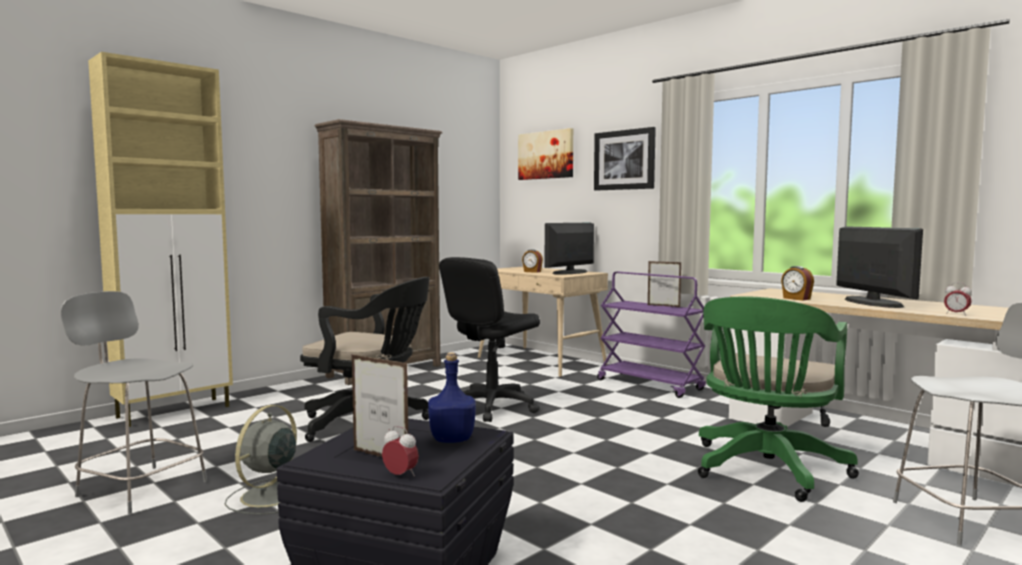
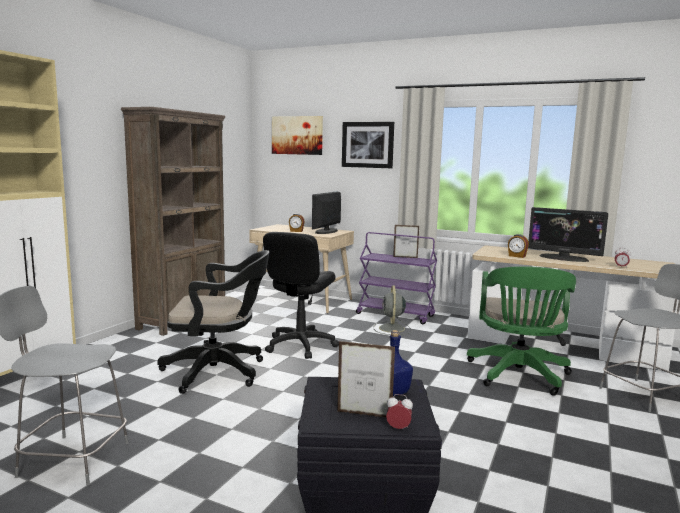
camera: 20 degrees left, 5 degrees up
grey fan [225,405,297,514] -> grey fan moved to [374,285,412,335]
monitor [836,226,923,308] -> monitor turned 150 degrees clockwise [528,207,608,262]

